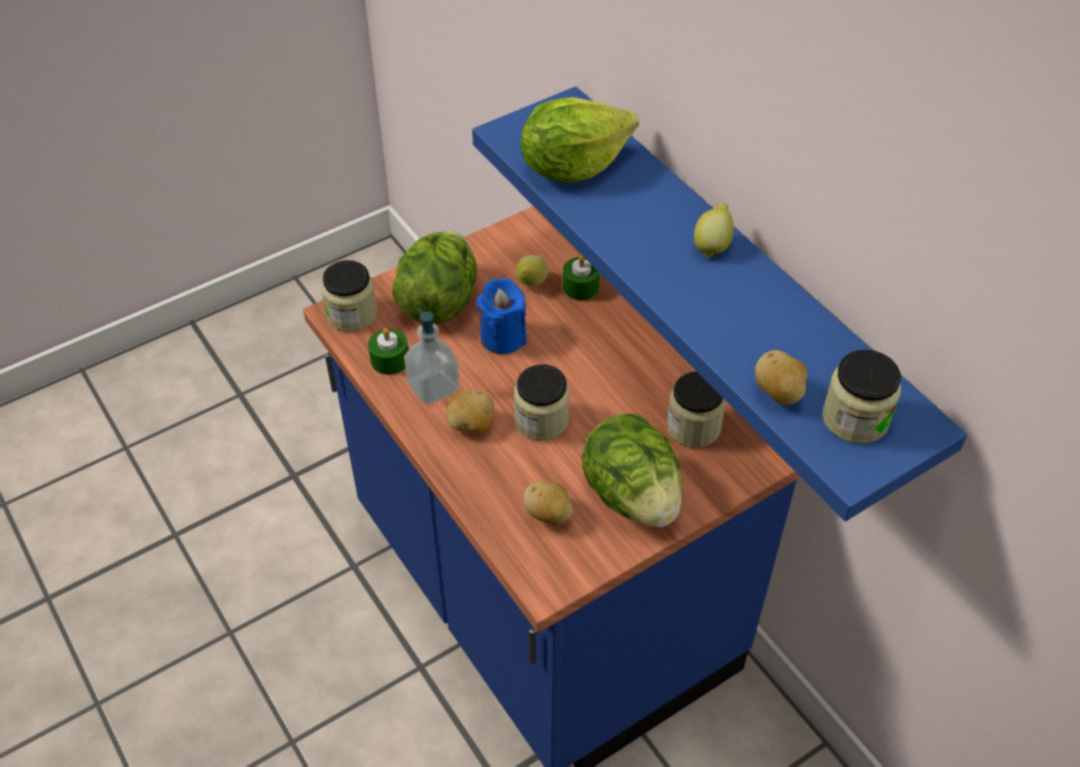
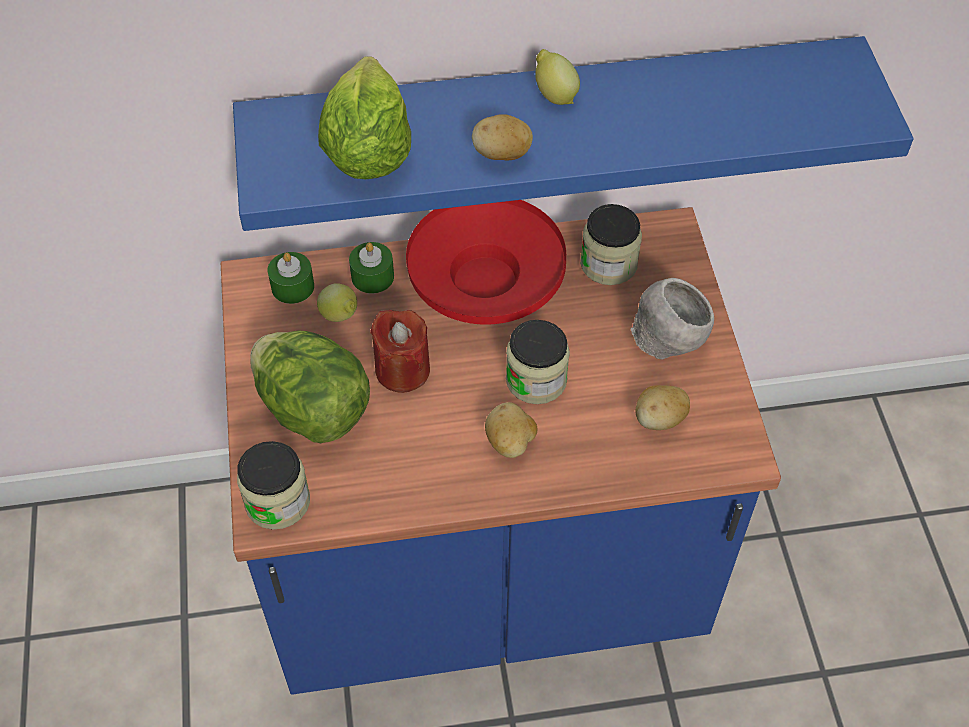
camera: 65 degrees left, 5 degrees up
green candle [368,328,408,375] -> green candle moved to [267,252,314,304]
soap dispenser [404,309,460,405] -> none
blue candle [476,278,527,354] -> red candle [370,310,430,393]
lettuce [582,414,682,527] -> grey bowl [630,278,714,360]
potato [755,350,808,405] -> potato moved to [472,114,533,160]
jar [822,349,901,444] -> none
none -> red bowl [406,200,566,324]

